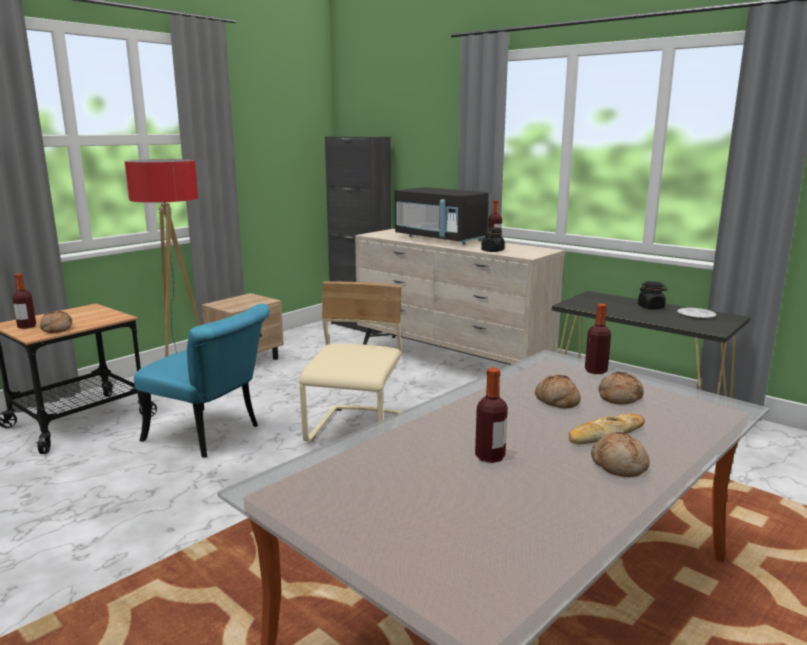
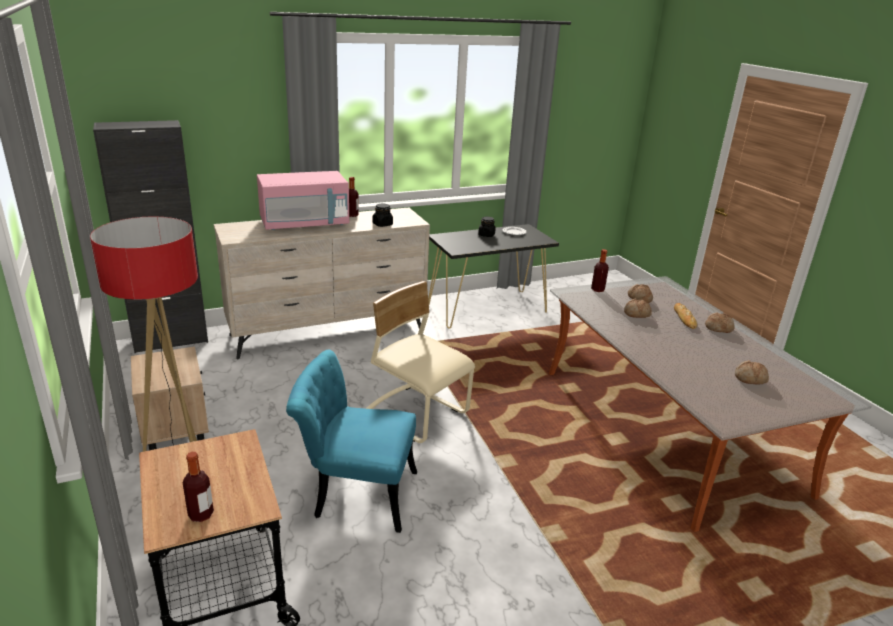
camera: 65 degrees left, 10 degrees up
bread [40,311,72,333] -> bread moved to [735,360,769,384]
turquoise chair [134,303,270,458] -> turquoise chair turned 135 degrees counterclockwise [286,350,417,533]
black microwave [395,187,489,245] -> pink microwave [257,171,349,230]
bottle [475,368,508,463] -> none

